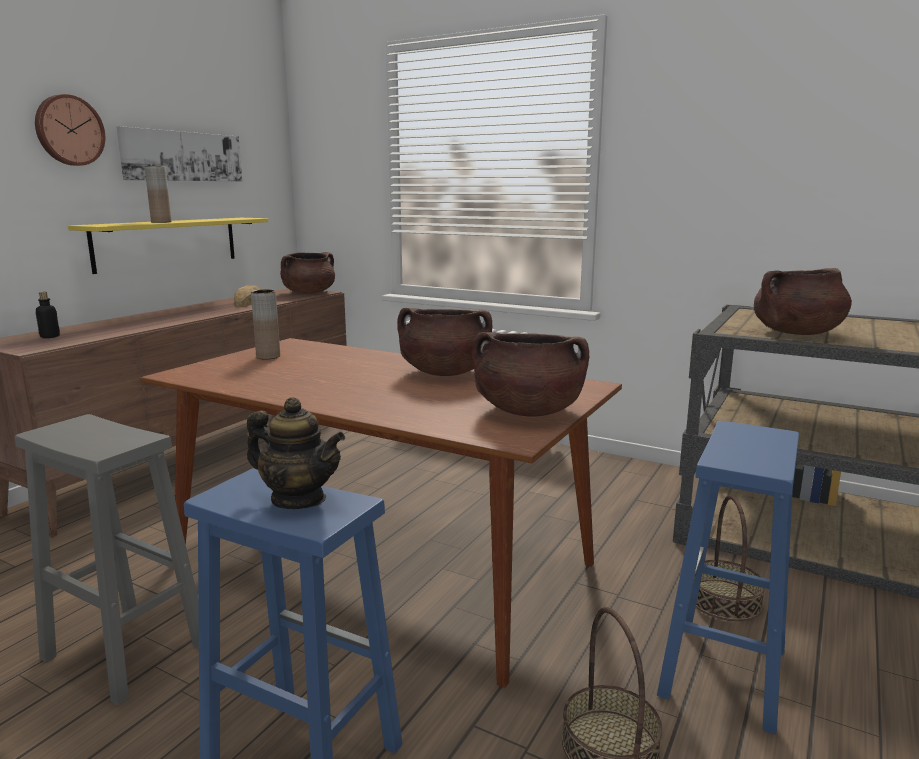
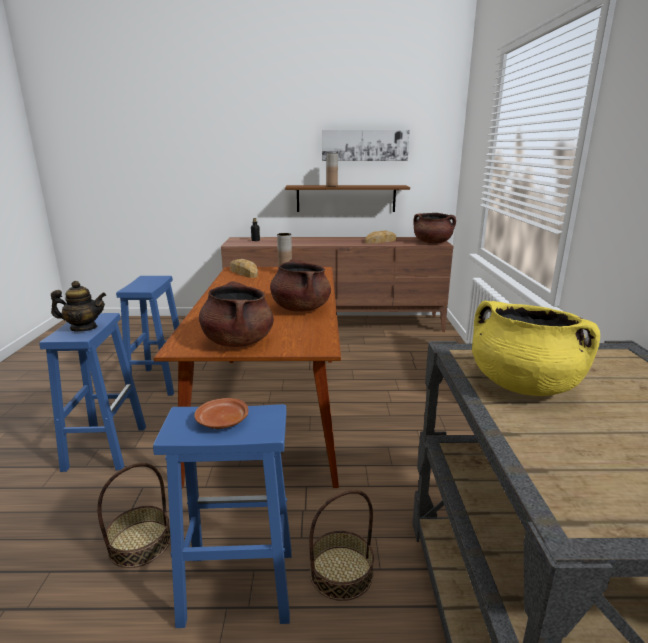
camera: 60 degrees right, 5 degrees up
grey stool [15,414,199,706] -> blue stool [116,276,180,396]
wall clock [35,94,105,166] -> none
yellow shelf [68,218,268,274] -> brown shelf [285,185,410,212]
teapot [247,397,345,509] -> teapot turned 90 degrees counterclockwise [51,281,106,332]
brown cooking pot [754,268,852,335] -> yellow cooking pot [472,300,600,396]
none -> brown plate [194,398,248,429]
none -> bread [230,259,258,278]

